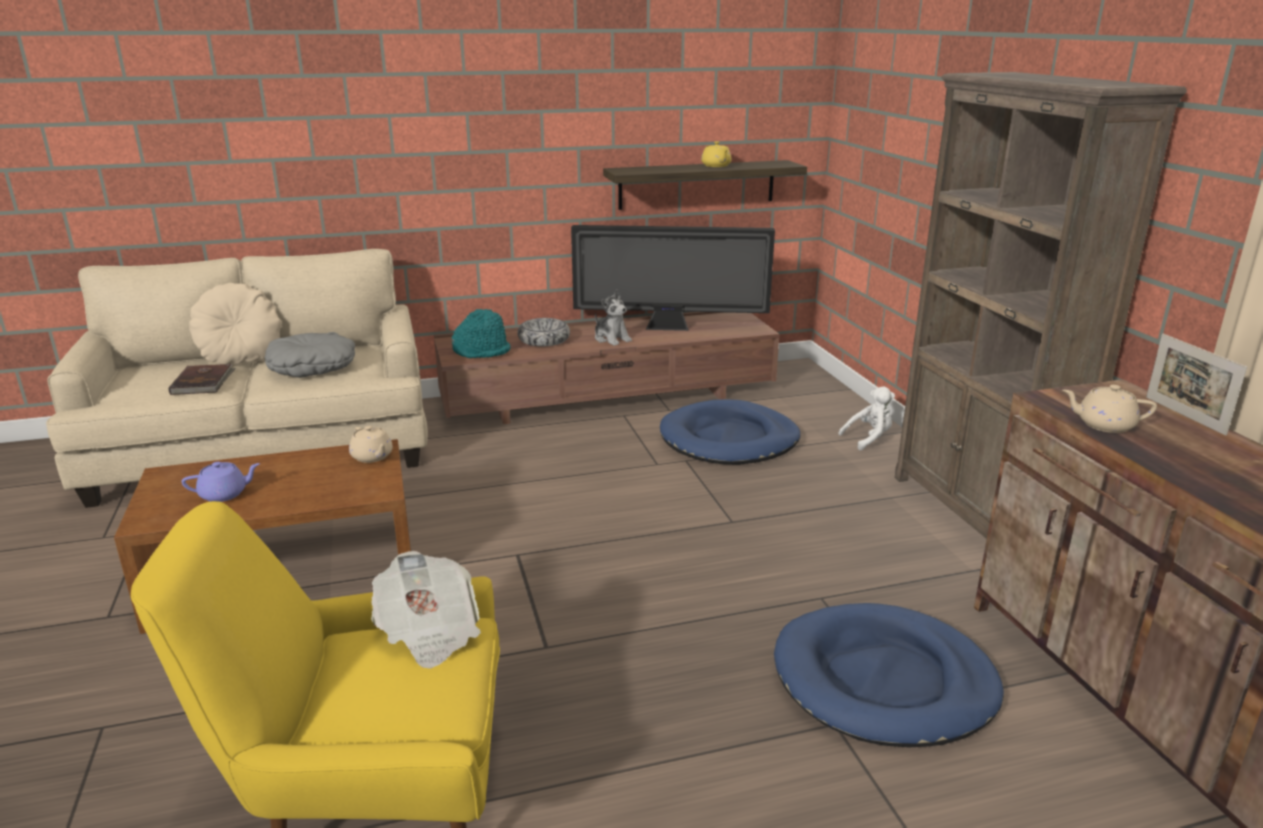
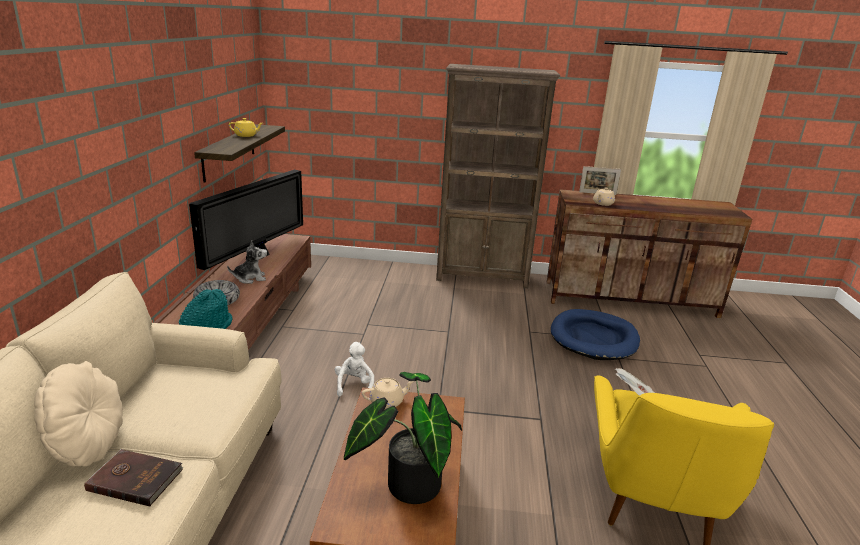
camera: 70 degrees left, 0 degrees up
purple teapot [182,462,260,502] -> potted plant [344,372,462,504]
grey pillow [265,332,355,378] -> none
blue dog bed [660,399,800,465] -> none
white plush toy [838,386,895,450] -> white plush toy moved to [335,342,374,397]

